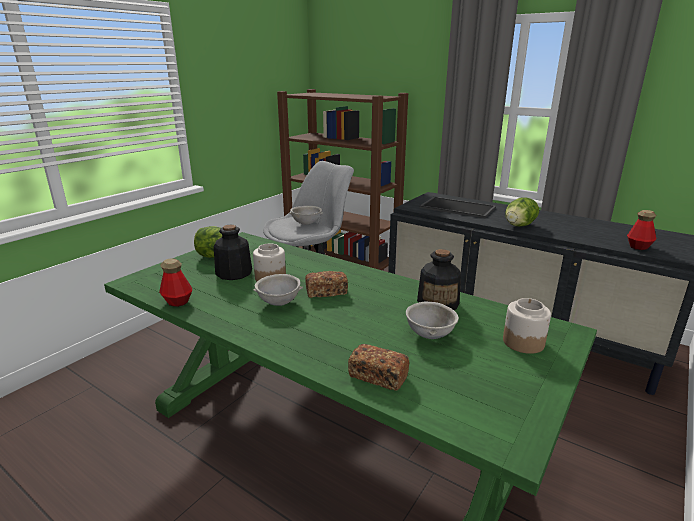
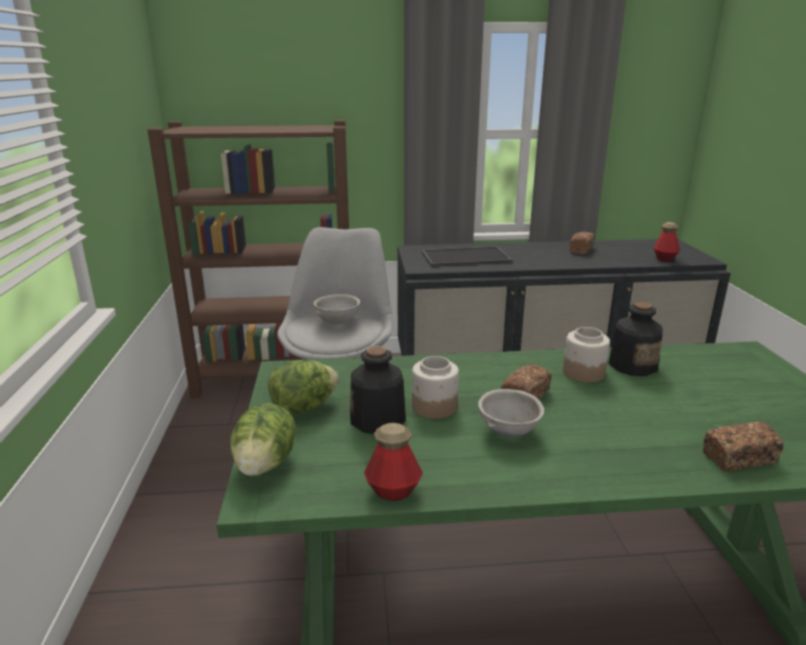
camera: 40 degrees left, 0 degrees up
grey bowl [406,301,459,339] -> none
jar [503,298,551,354] -> jar moved to [563,327,610,383]
lettuce [505,198,539,226] -> lettuce moved to [230,403,296,476]
none -> bread [569,232,595,255]

